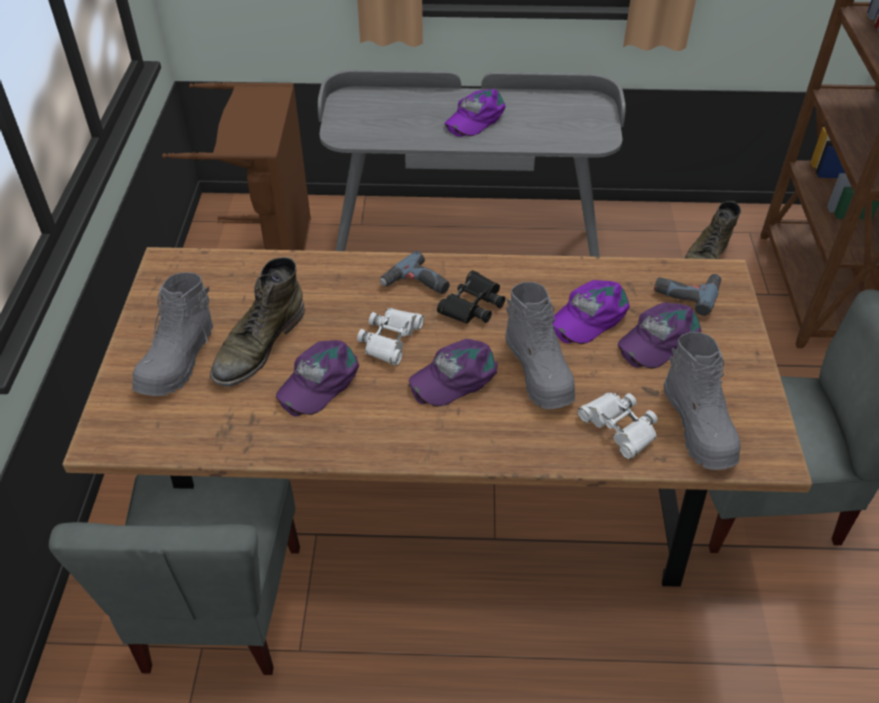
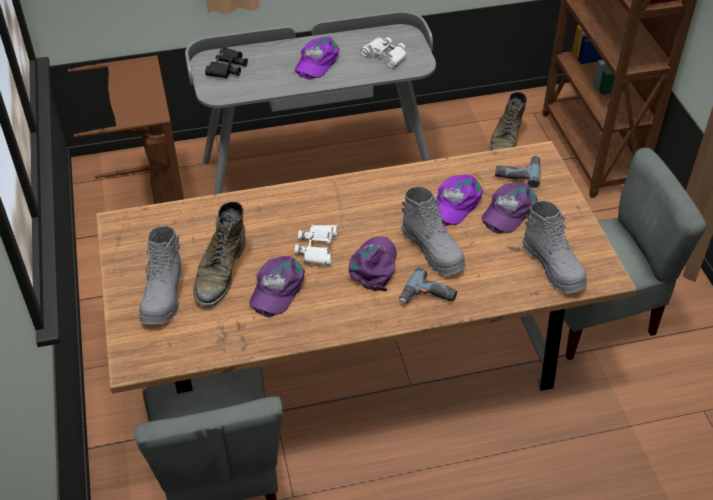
camera: 15 degrees left, 0 degrees up
power drill [380,251,450,294] -> power drill moved to [399,267,457,304]
purple cap [409,339,498,407] -> purple cap turned 150 degrees clockwise [349,236,397,291]
black binoculars [437,270,505,324] -> black binoculars moved to [205,47,248,78]
white binoculars [578,393,658,460] -> white binoculars moved to [361,37,407,68]

